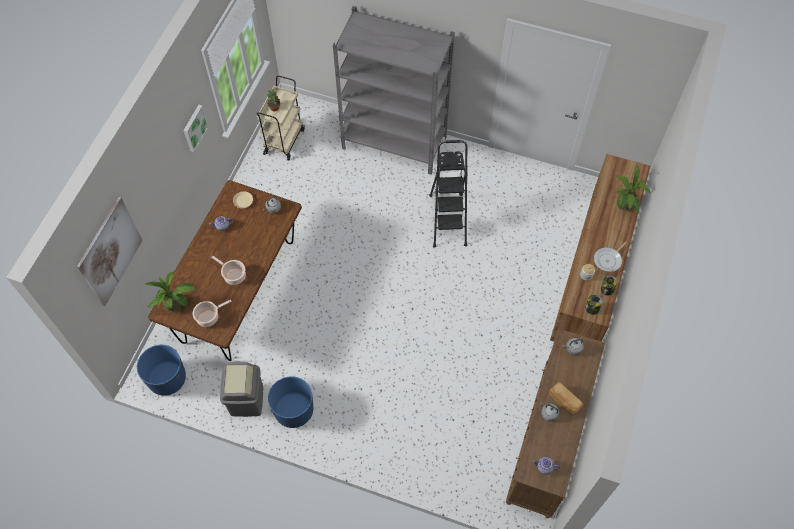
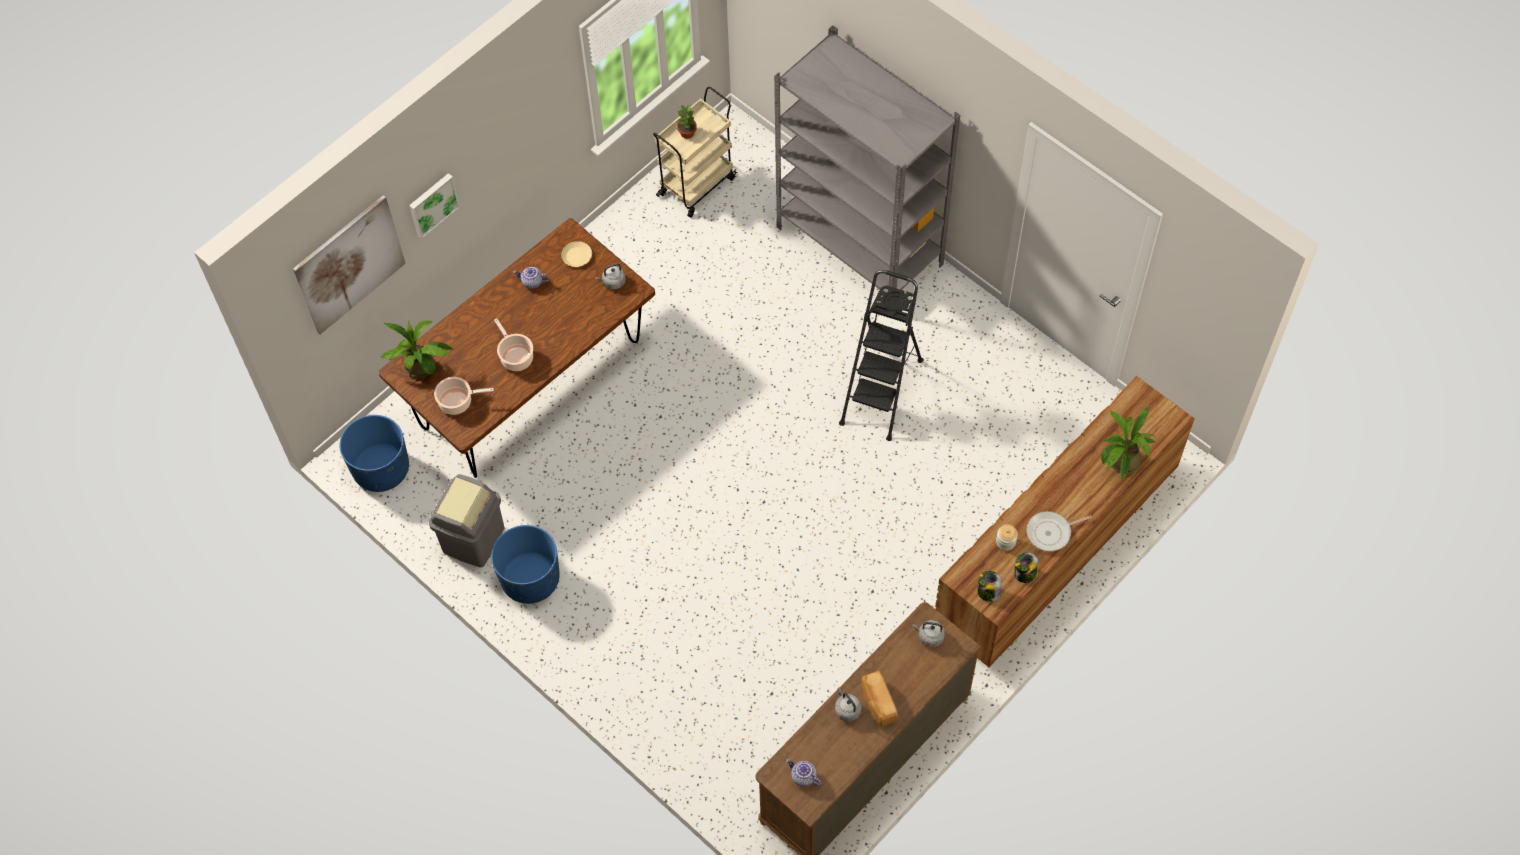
camera: 25 degrees right, 0 degrees up
picture [183,105,209,152] -> picture moved to [409,173,460,239]

